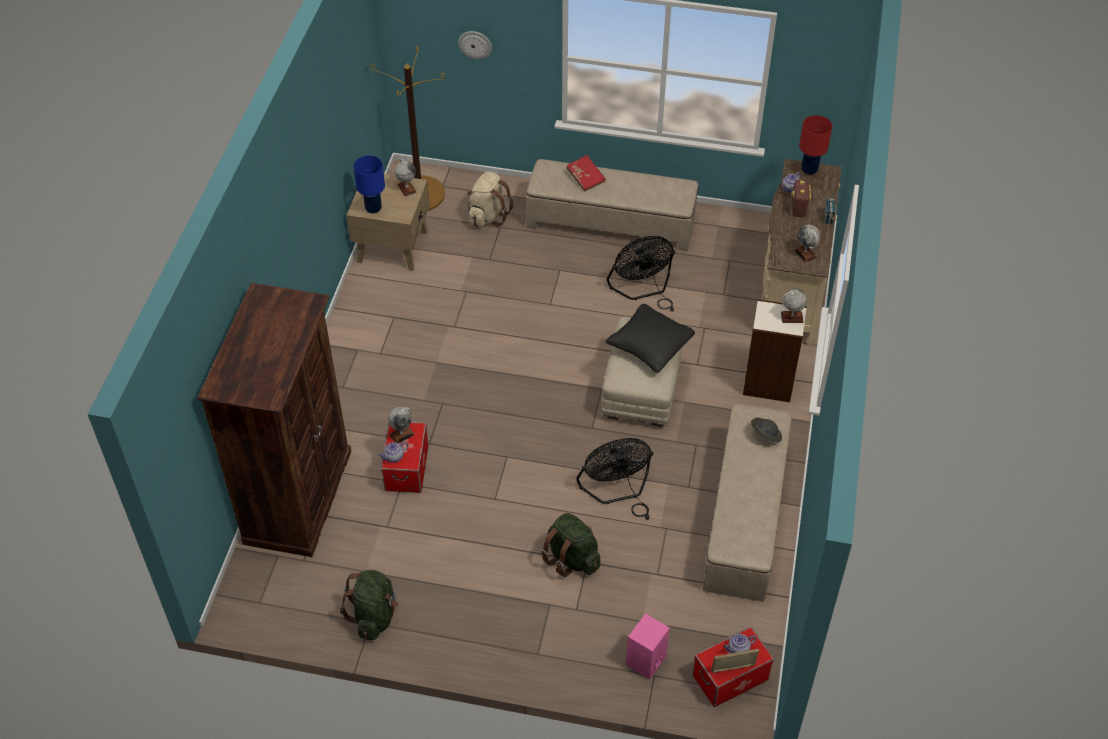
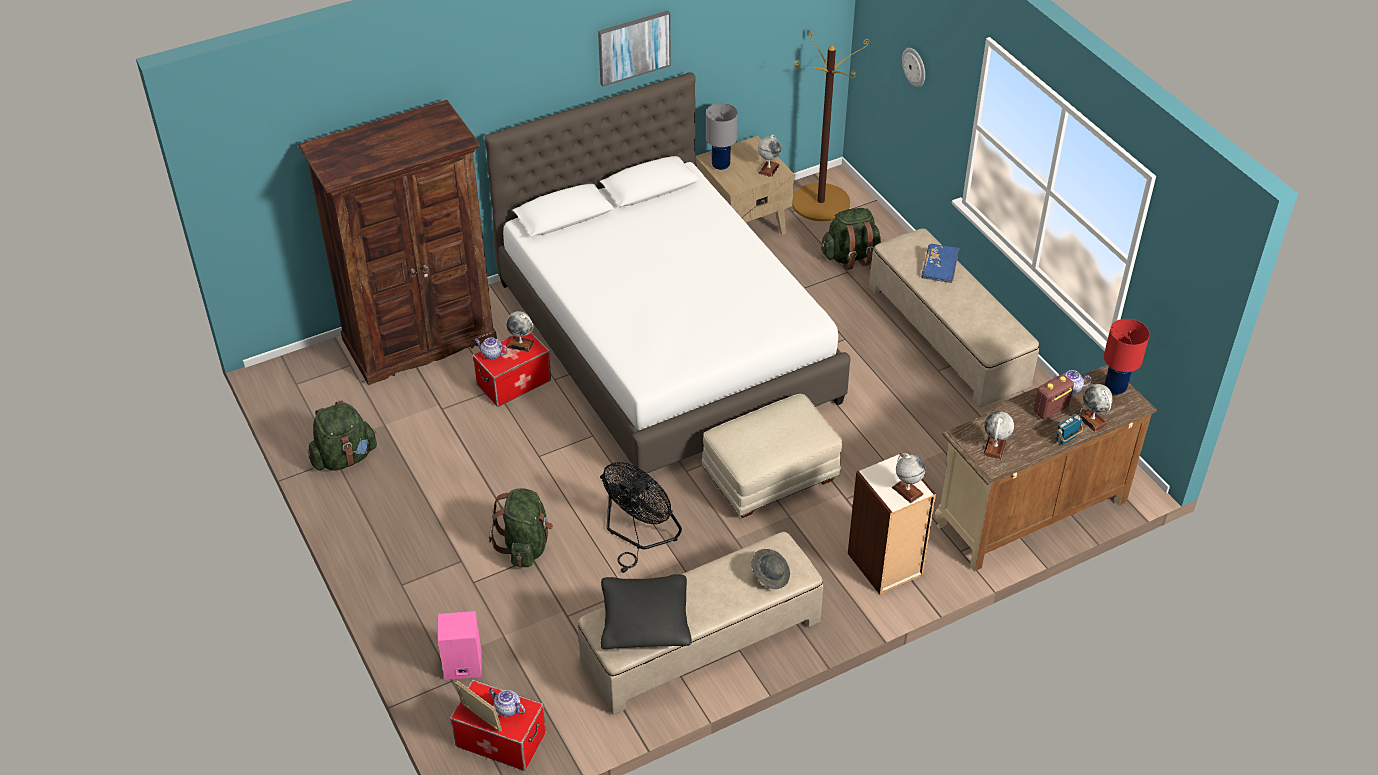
camera: 50 degrees right, 5 degrees down
blue table lamp [353,155,385,213] -> grey table lamp [706,103,738,170]
beige backpack [467,172,514,227] -> green backpack [821,208,881,270]
red book [566,155,606,191] -> blue book [921,244,959,283]
black pillow [606,304,695,372] -> black pillow moved to [600,574,691,649]
black fan [607,236,675,311] -> none
none -> white bed [484,73,851,481]
none -> picture [598,10,671,87]
none -> globe [1078,384,1113,432]

